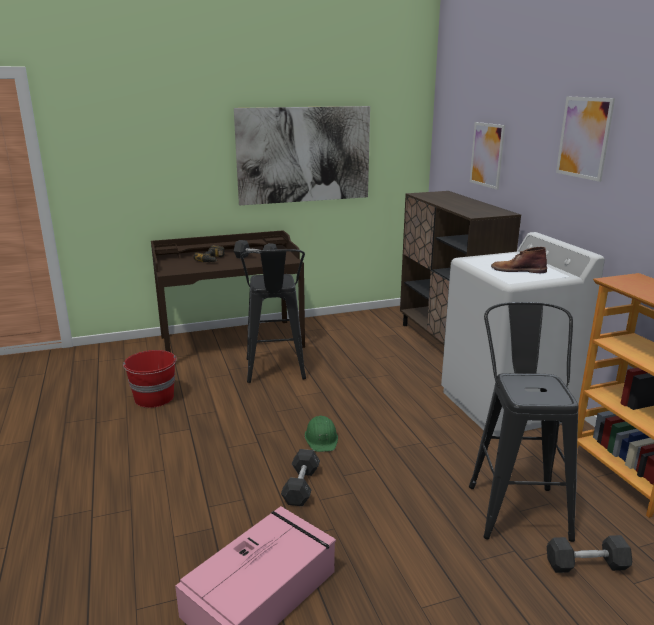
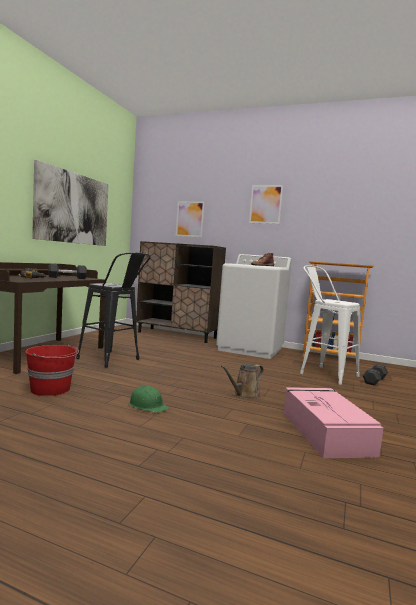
camera: 50 degrees left, 15 degrees down
grey dumbbell [281,449,320,507] -> brown watering can [221,364,264,399]
green hard hat [305,416,338,452] -> green hard hat moved to [129,386,169,413]
black stool [469,302,579,542] -> white stool [300,265,360,385]

